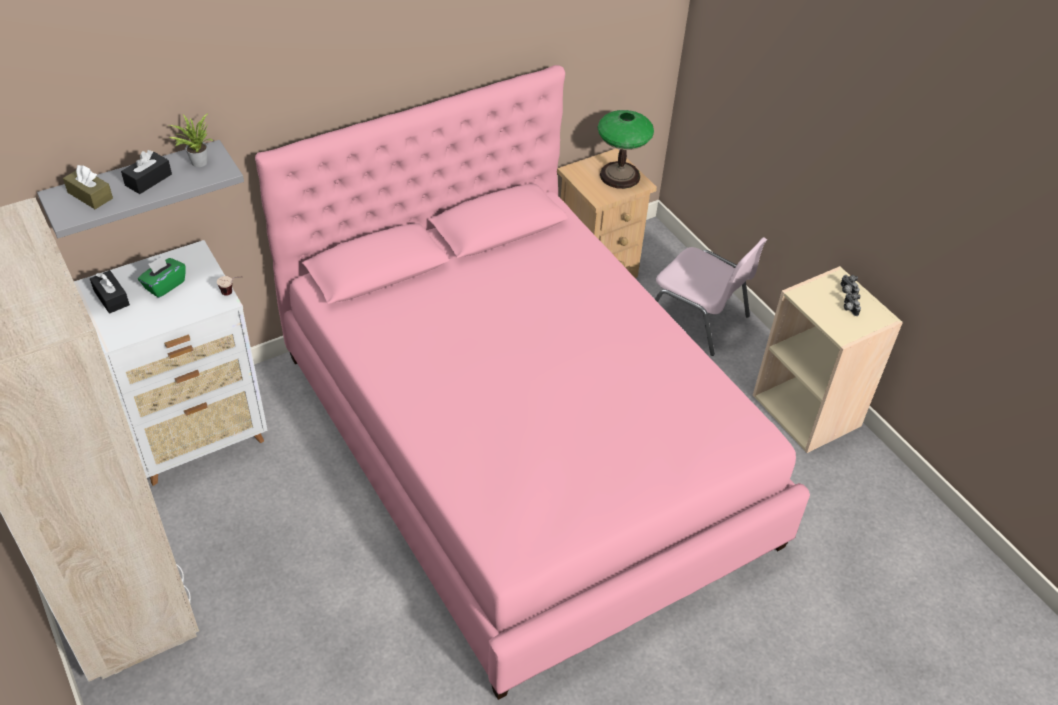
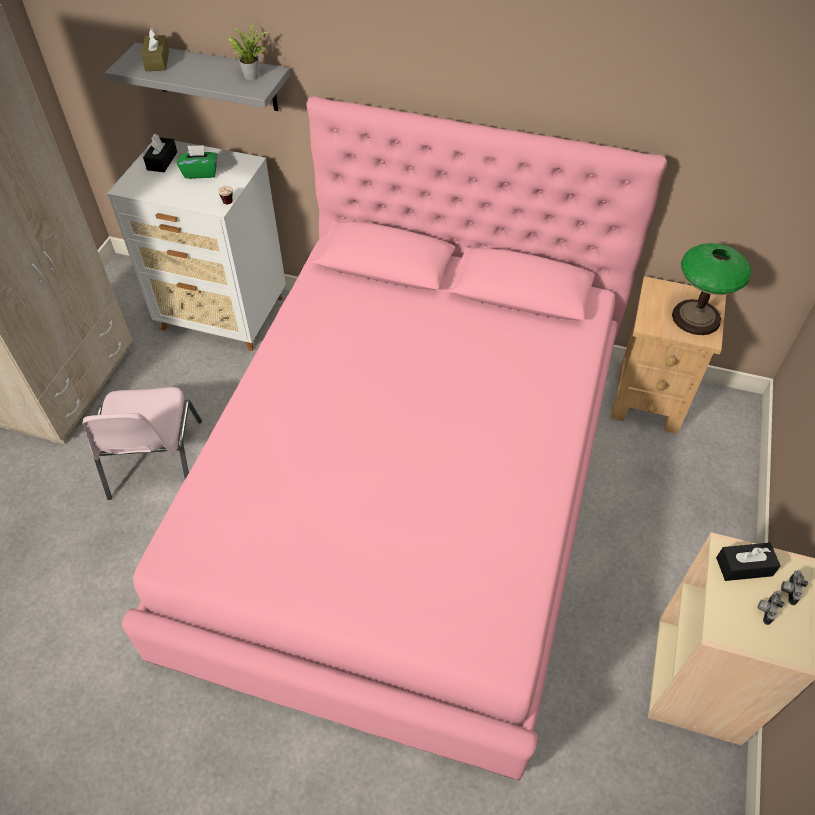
camera: 50 degrees right, 5 degrees up
black tissue box [121,150,172,194] -> black tissue box moved to [716,543,780,581]
pink chair [655,237,767,356] -> pink chair moved to [82,387,202,500]

